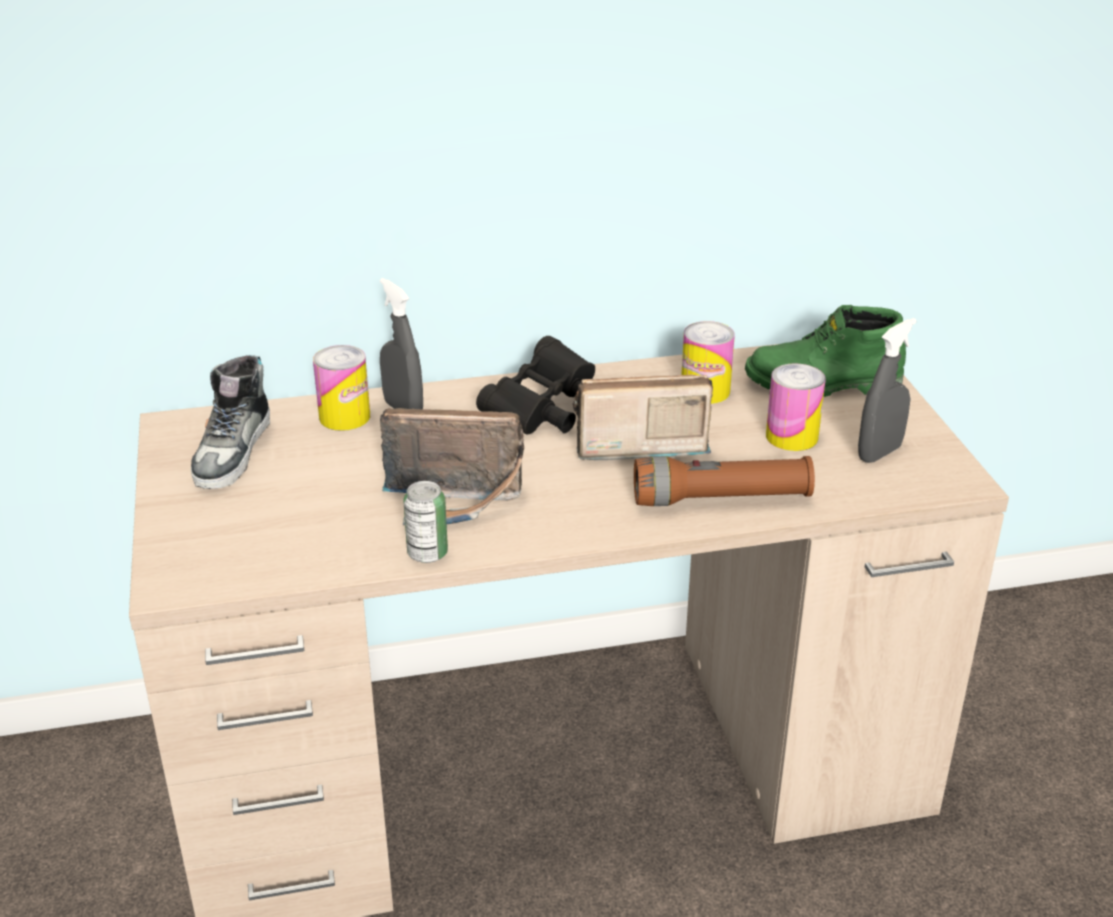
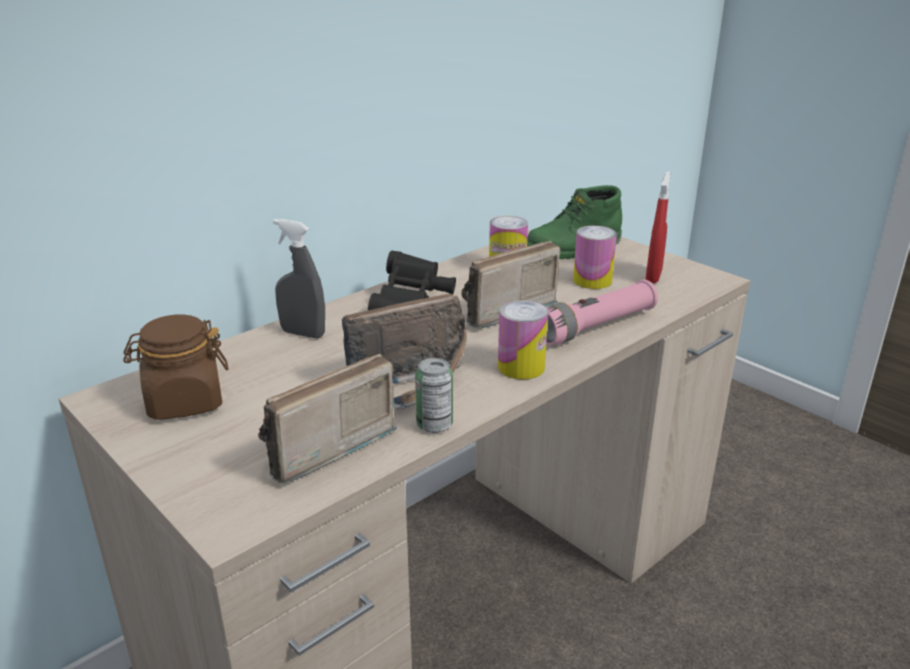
camera: 30 degrees left, 5 degrees down
shoe [191,355,270,489] -> brown jar [123,314,229,420]
can [313,345,370,431] -> can moved to [498,300,548,380]
brown flashlight [634,456,815,506] -> pink flashlight [546,280,658,346]
grey spray bottle [858,318,916,463] -> red spray bottle [646,171,671,283]
none -> radio [258,354,397,484]

